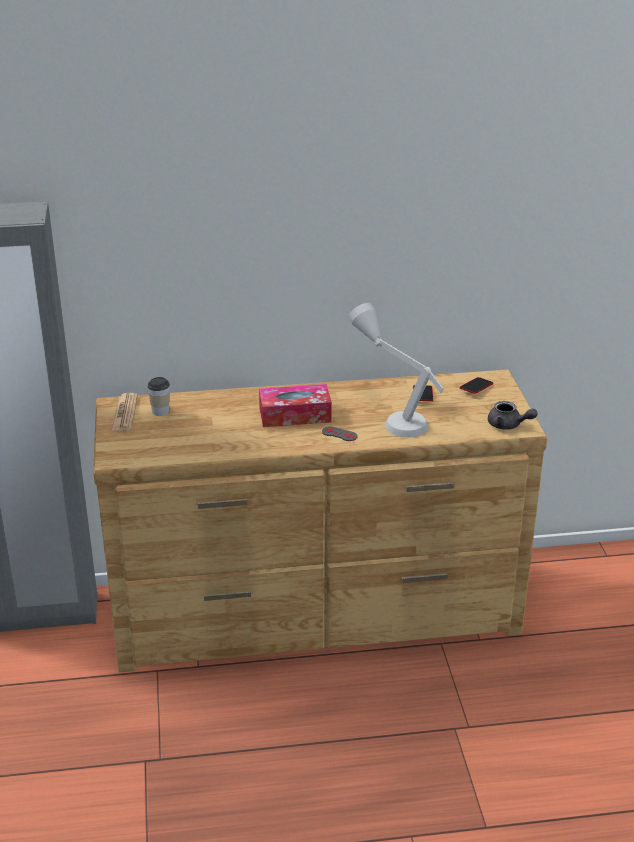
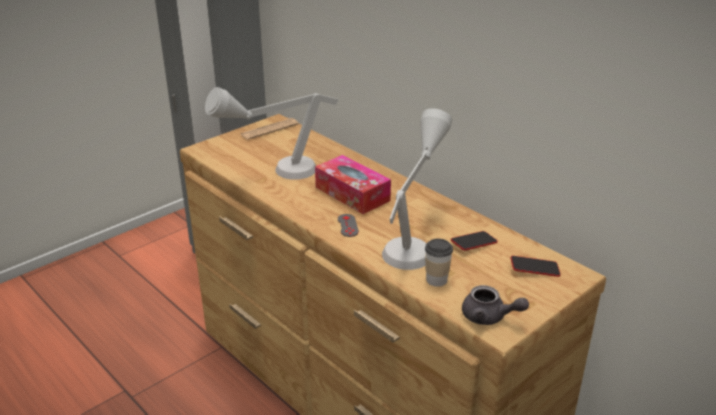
camera: 55 degrees right, 0 degrees up
cup [147,377,170,416] -> cup moved to [425,238,453,287]
grey teapot [488,401,537,430] -> grey teapot turned 60 degrees counterclockwise [462,285,529,325]
none -> grey table lamp [205,87,338,180]

